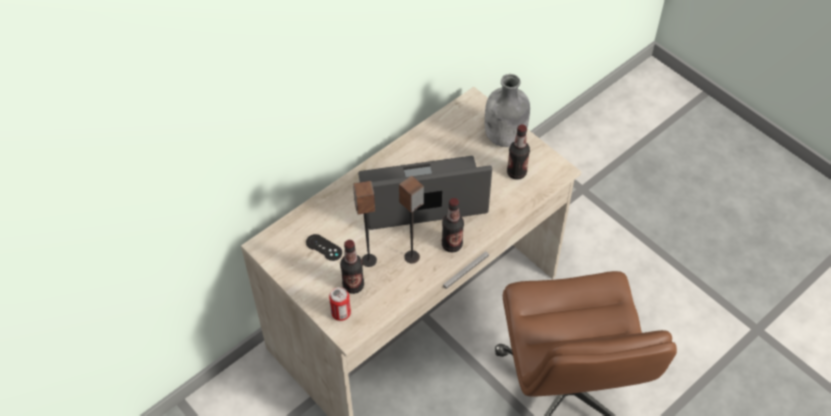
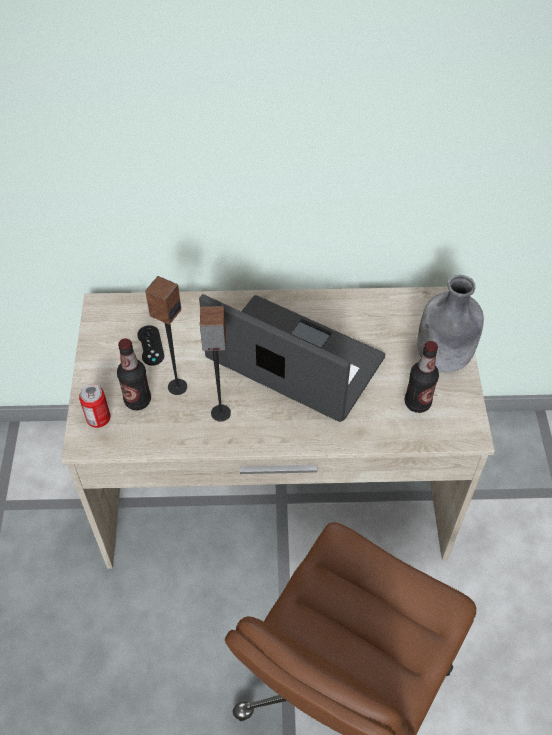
camera: 40 degrees right, 0 degrees up
bottle [442,198,464,253] -> none

